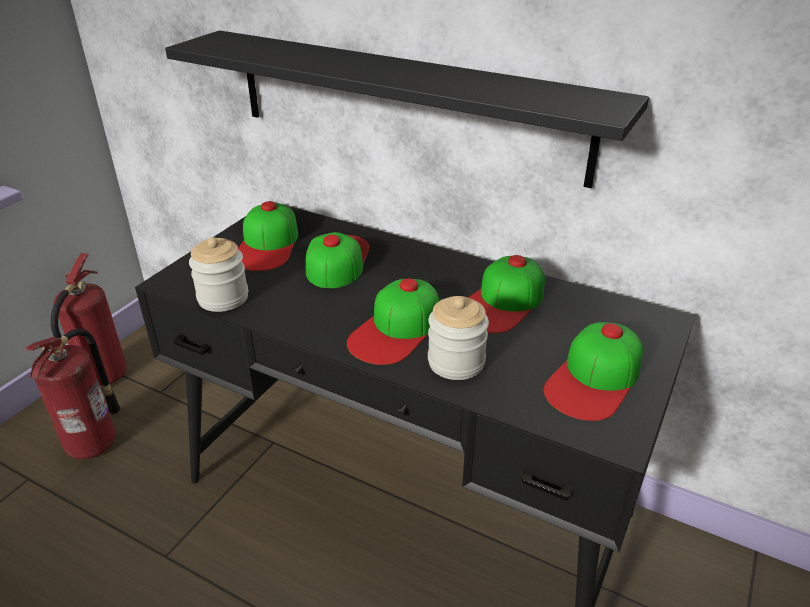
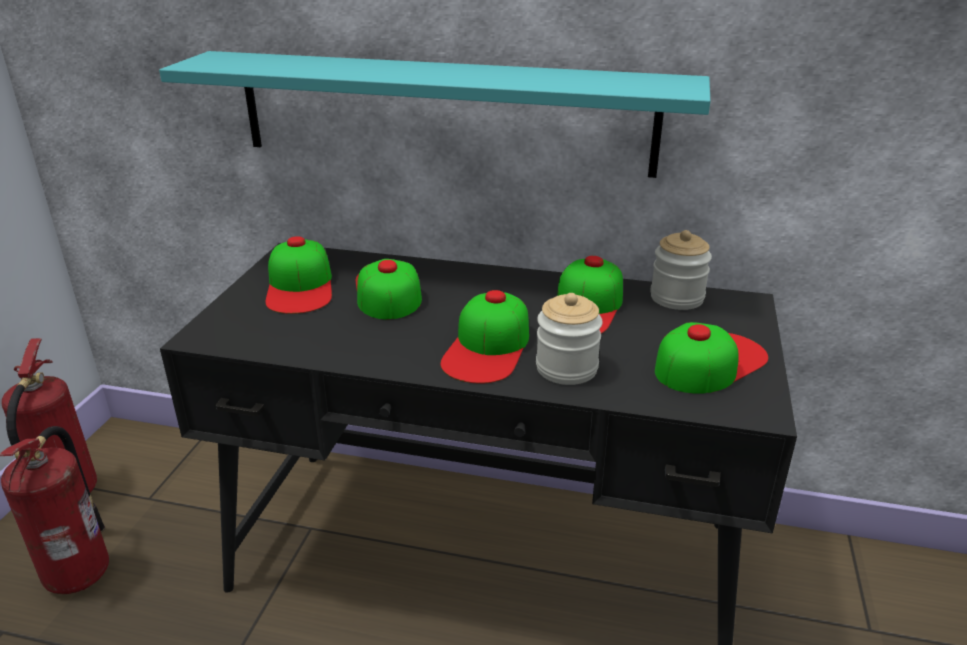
camera: 15 degrees left, 5 degrees down
black shelf [165,30,649,188] -> turquoise shelf [159,51,711,178]
jar [189,237,248,312] -> jar moved to [650,230,712,310]
cap [544,322,643,421] -> cap turned 150 degrees counterclockwise [655,322,768,394]

